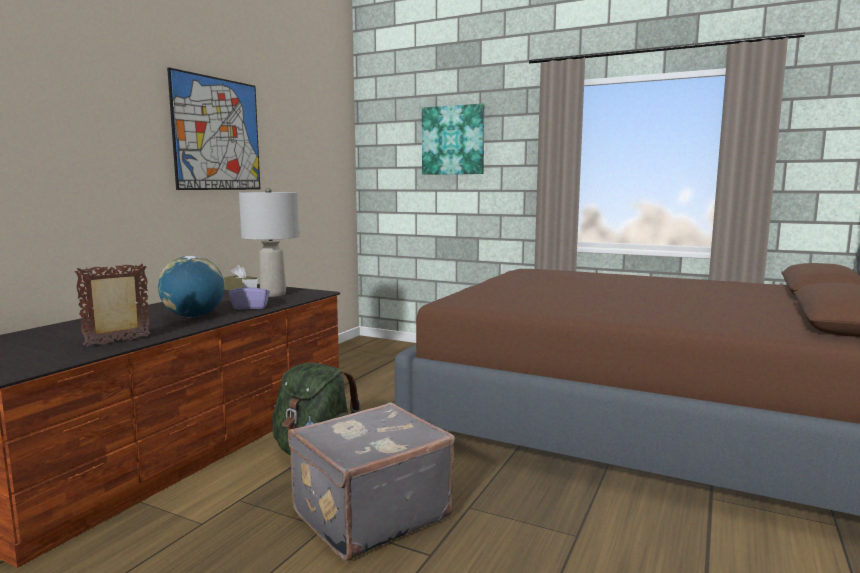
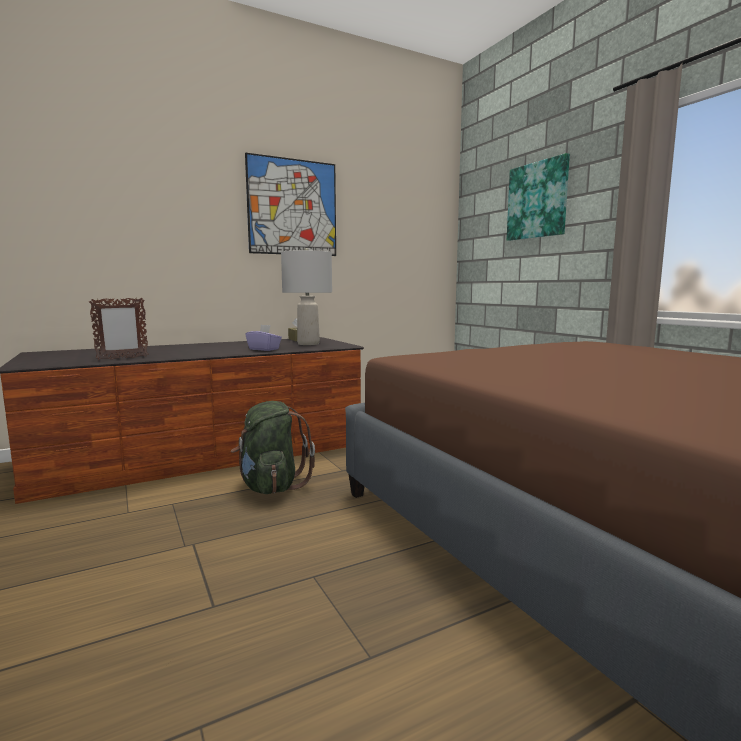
camera: 35 degrees right, 0 degrees up
picture frame [75,264,150,347] -> picture frame turned 150 degrees clockwise [89,298,148,360]
globe [158,256,224,317] -> none
grey suitcase [288,402,455,561] -> none

